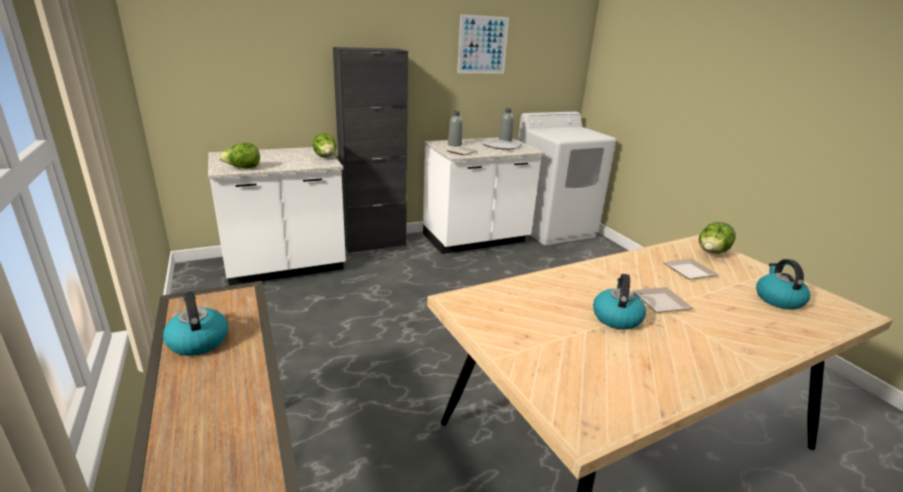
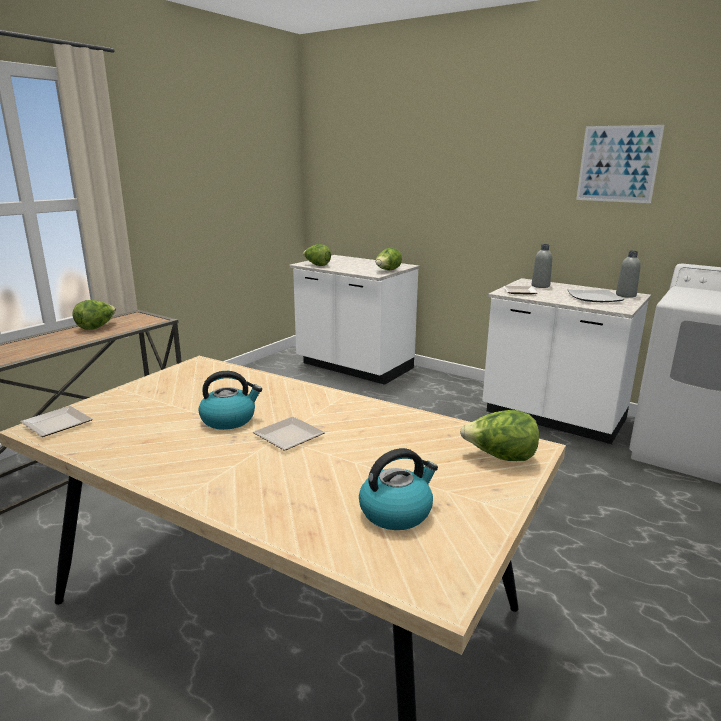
camera: 60 degrees right, 5 degrees down
kettle [163,291,228,356] -> lettuce [73,300,116,330]
black cabinet [333,47,408,253] -> none
plate [663,258,719,280] -> plate moved to [21,406,93,437]

